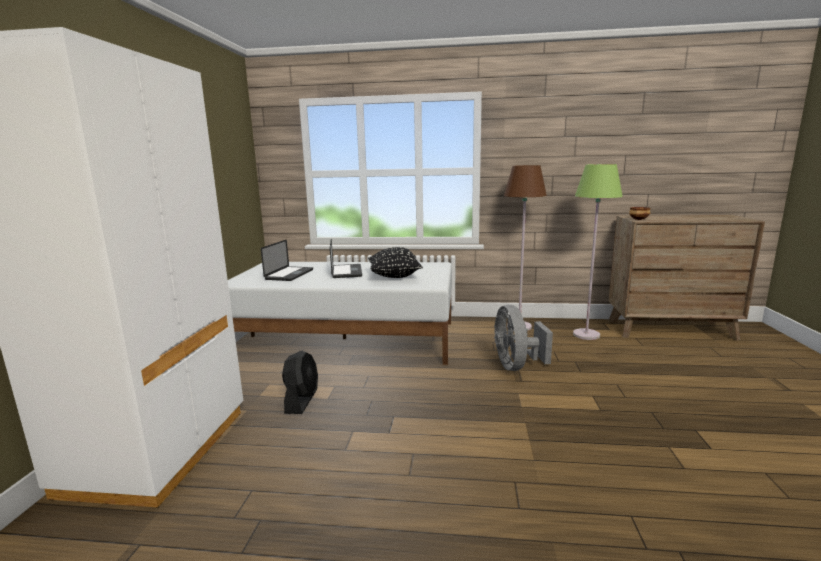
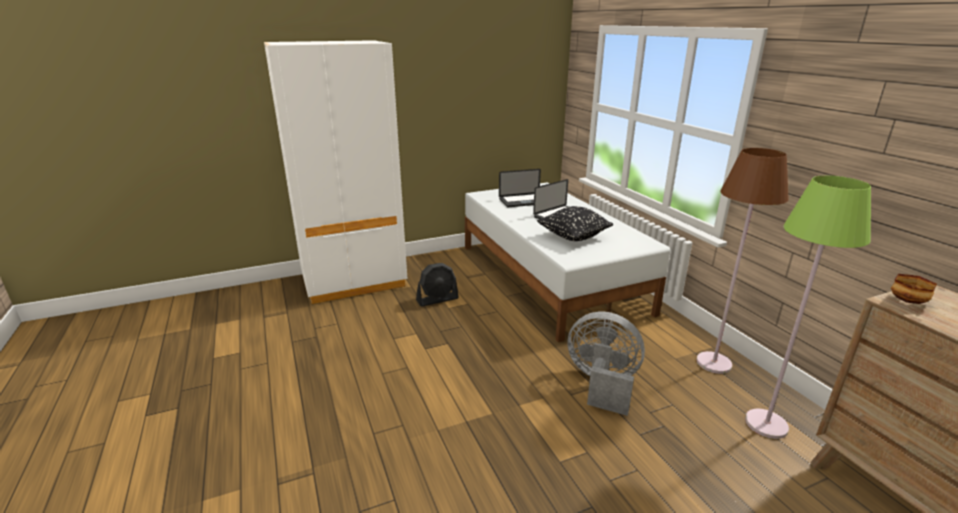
camera: 60 degrees right, 10 degrees up
grey fan [494,305,553,371] -> grey fan turned 60 degrees clockwise [567,312,645,416]

